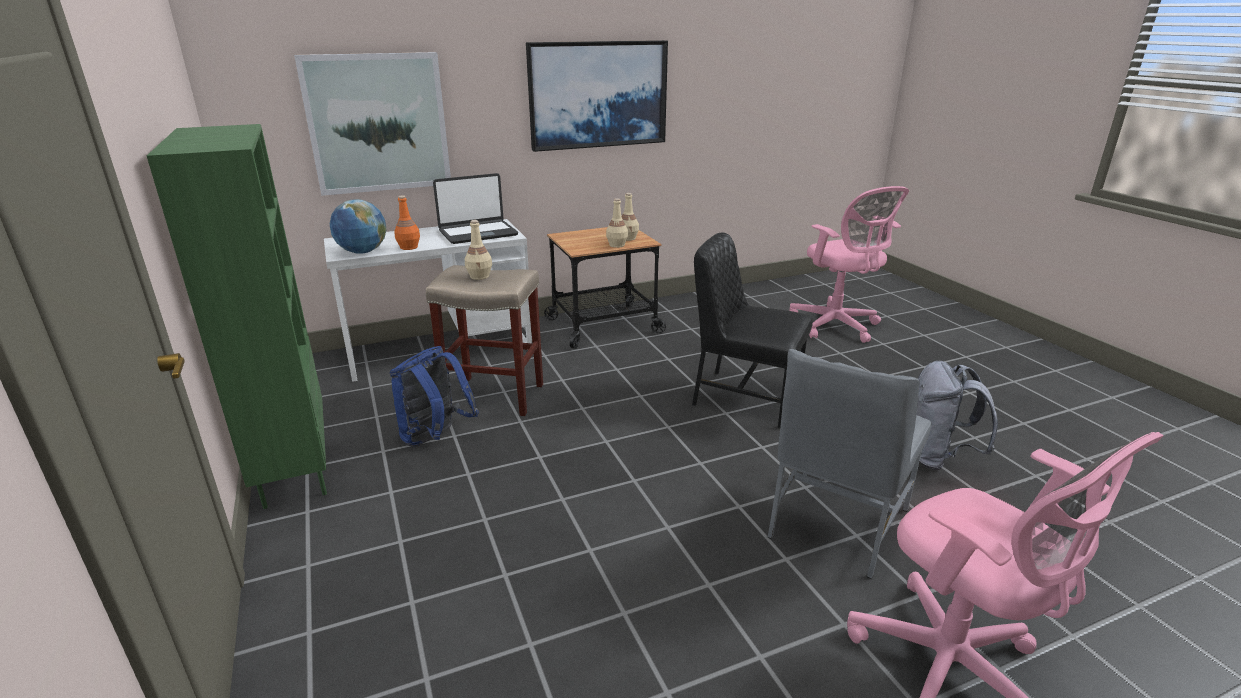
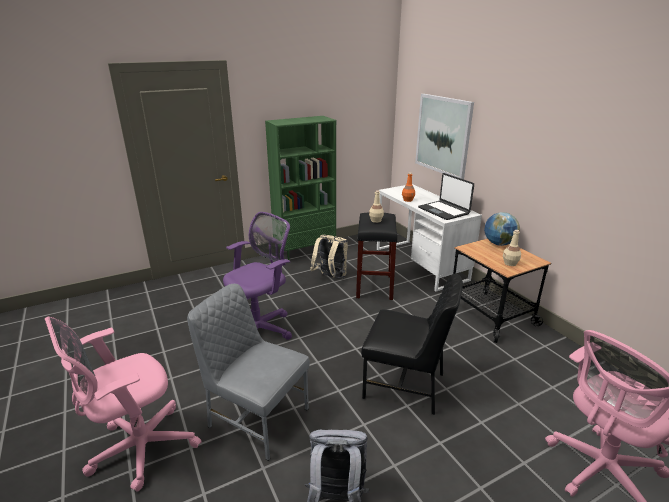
camera: 85 degrees right, 0 degrees up
globe [330,199,387,254] -> globe moved to [484,212,520,246]
blue backpack [390,346,479,447] -> beige backpack [310,235,348,279]
beige stool [426,265,543,416] -> black stool [356,212,398,300]
picture [526,40,668,152] -> none
beige bottle [606,198,628,248] -> none
black chair [692,233,813,428] -> black chair turned 90 degrees clockwise [361,274,463,415]
none -> purple office chair [223,212,292,340]

